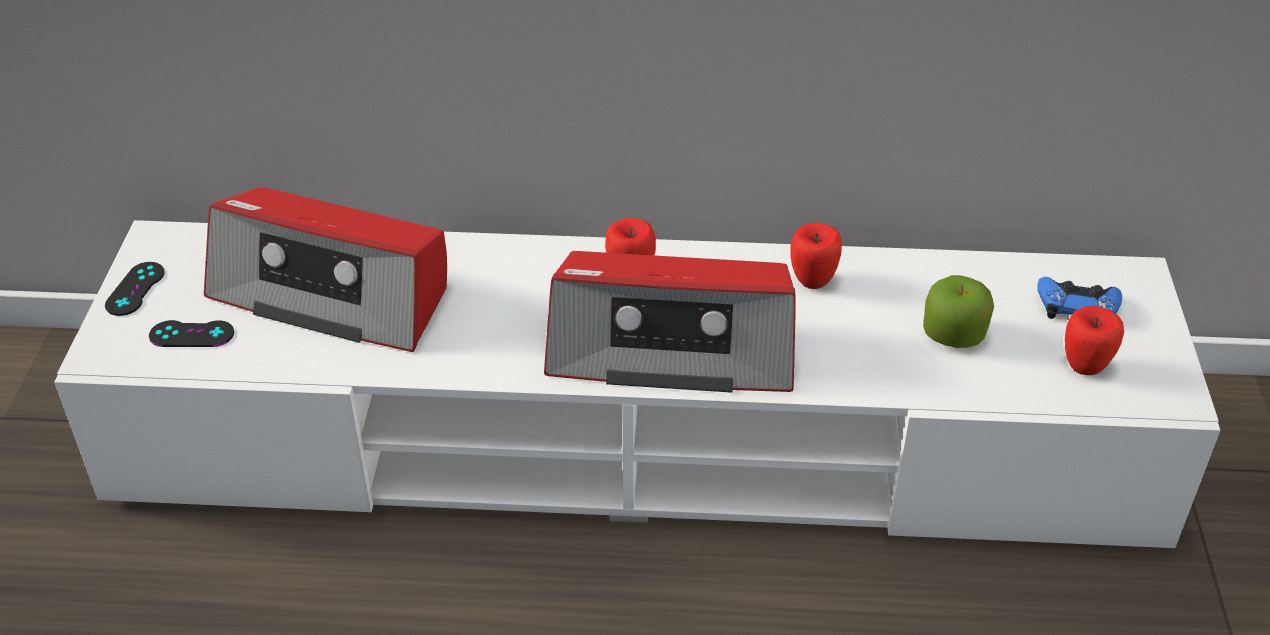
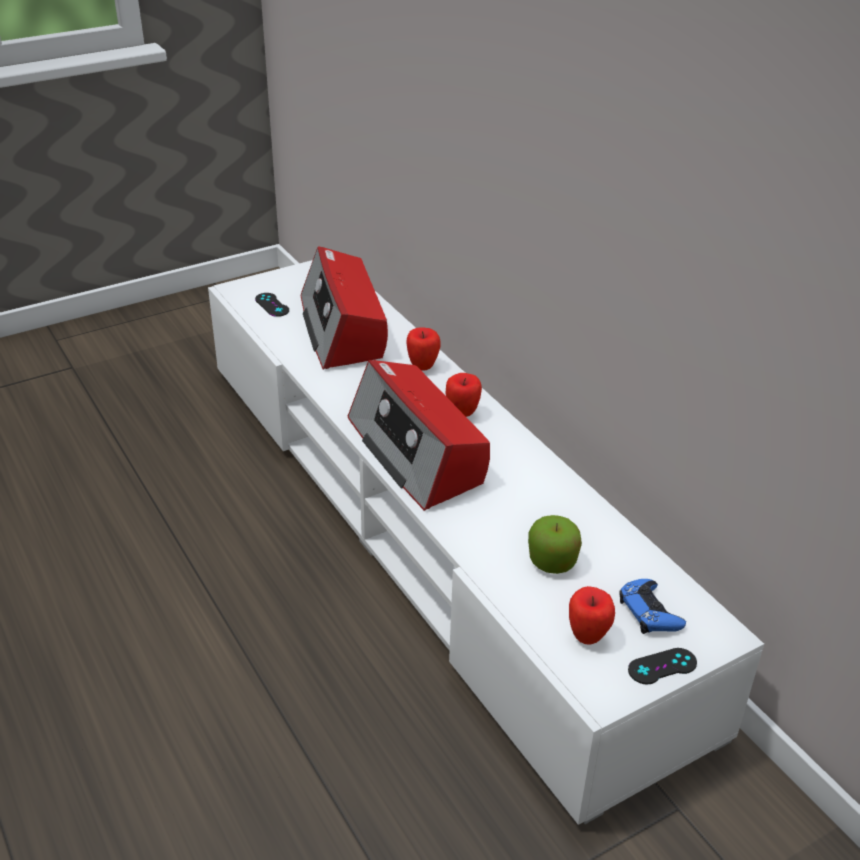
camera: 55 degrees right, 5 degrees down
black game controller [105,262,165,316] -> black game controller moved to [628,648,697,684]
apple [790,223,842,289] -> apple moved to [406,327,441,371]

